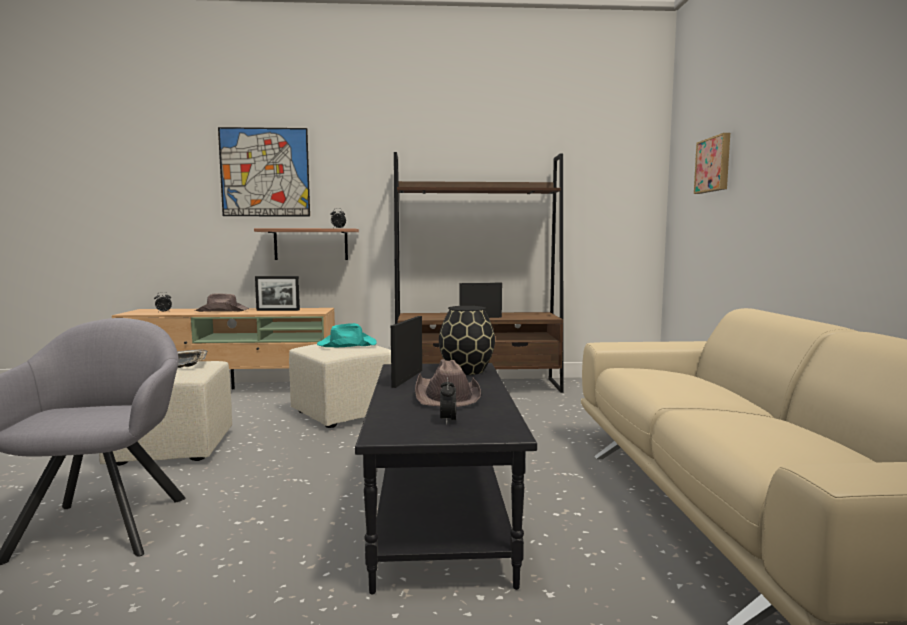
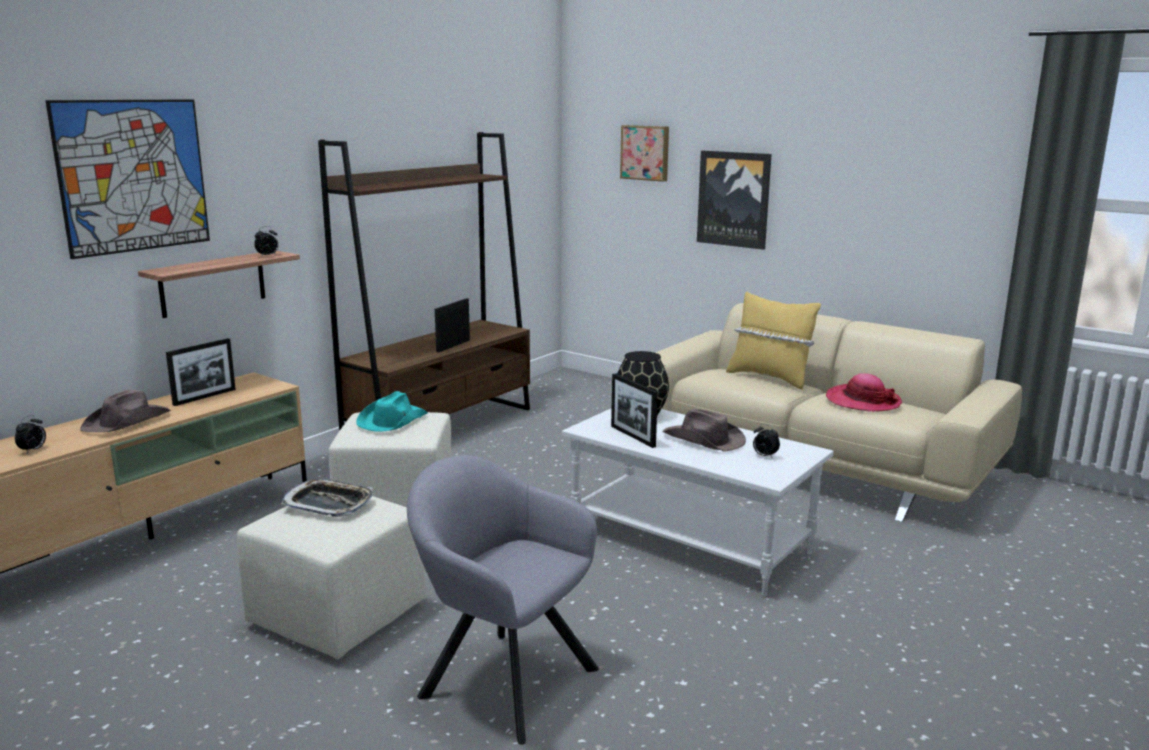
camera: 50 degrees left, 10 degrees up
black coffee table [355,363,537,595] -> white coffee table [562,408,834,597]
none -> picture [697,151,772,250]
none -> yellow pillow [726,291,821,389]
none -> hat [826,374,902,412]

